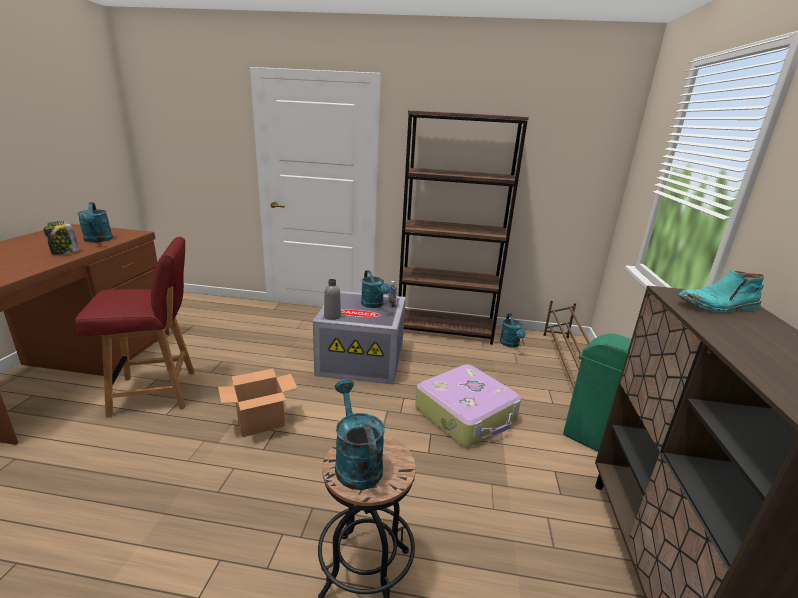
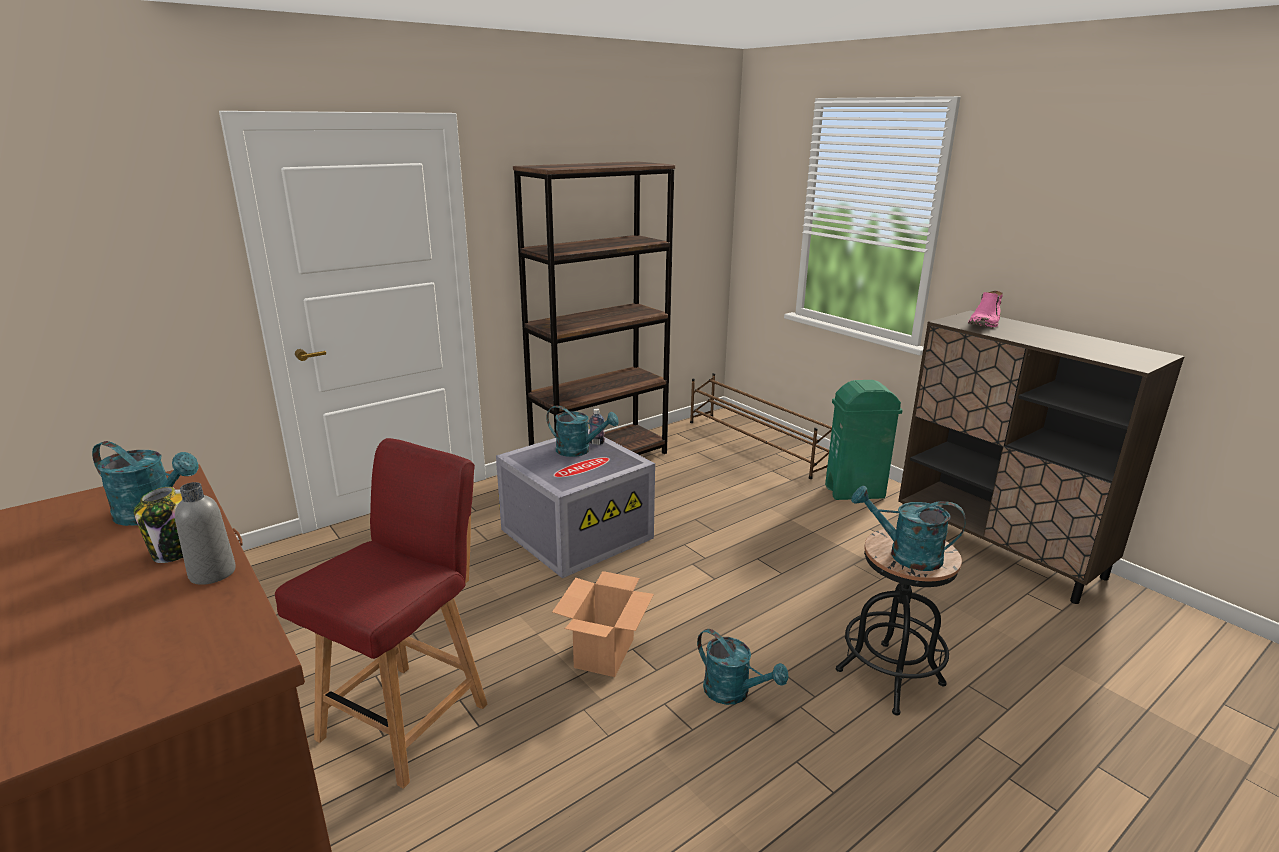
camera: 45 degrees left, 0 degrees up
grey bottle [324,279,341,320] -> grey bottle moved to [175,482,236,585]
suitcase [415,364,521,447] -> none
turquoise watering can [500,313,526,348] -> turquoise watering can moved to [697,629,789,705]
turquoise boot [678,269,764,313] -> pink boot [968,291,1003,327]

